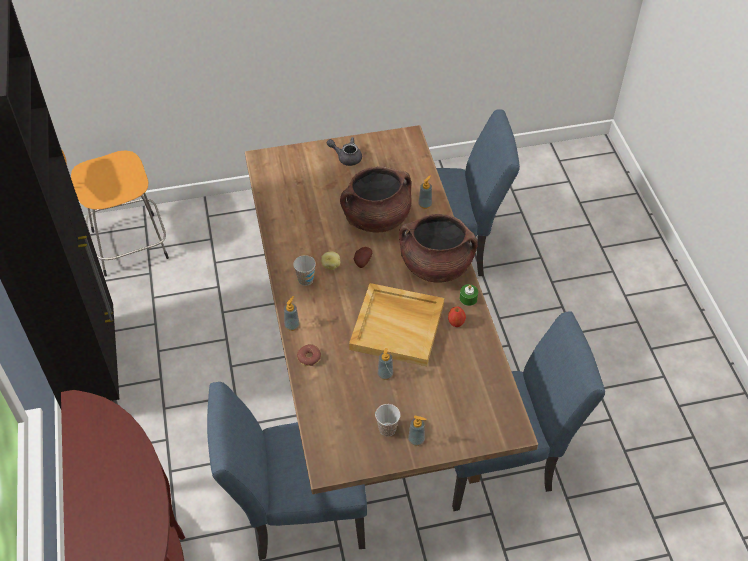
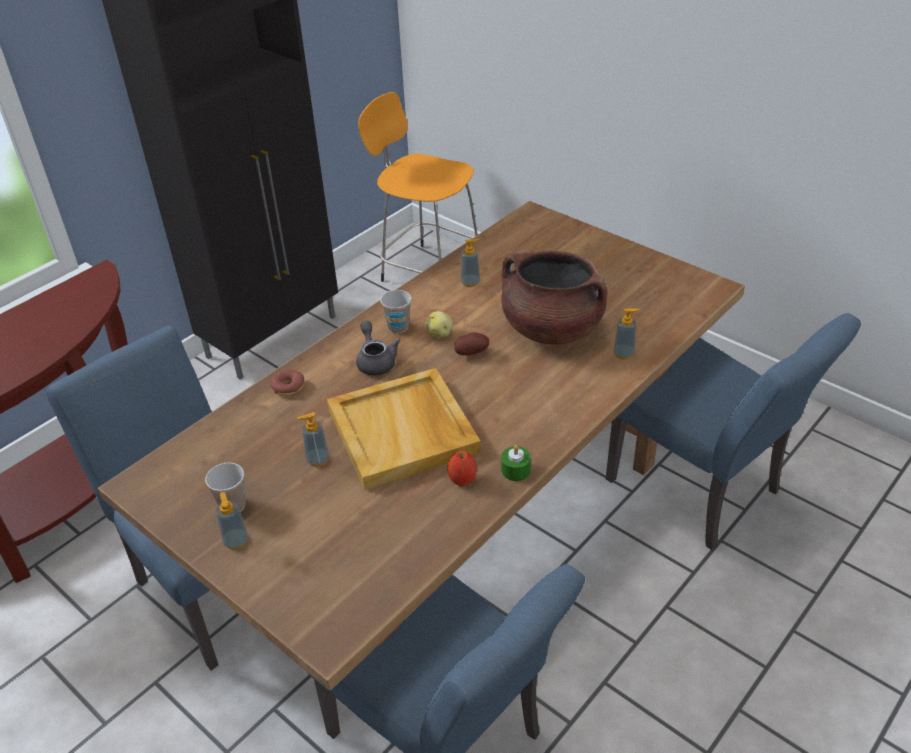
camera: 55 degrees right, 10 degrees down
soap dispenser [284,296,299,331] -> soap dispenser moved to [461,239,480,287]
grey teapot [327,137,362,166] -> grey teapot moved to [356,321,400,375]
brown cooking pot [399,214,478,283] -> none

